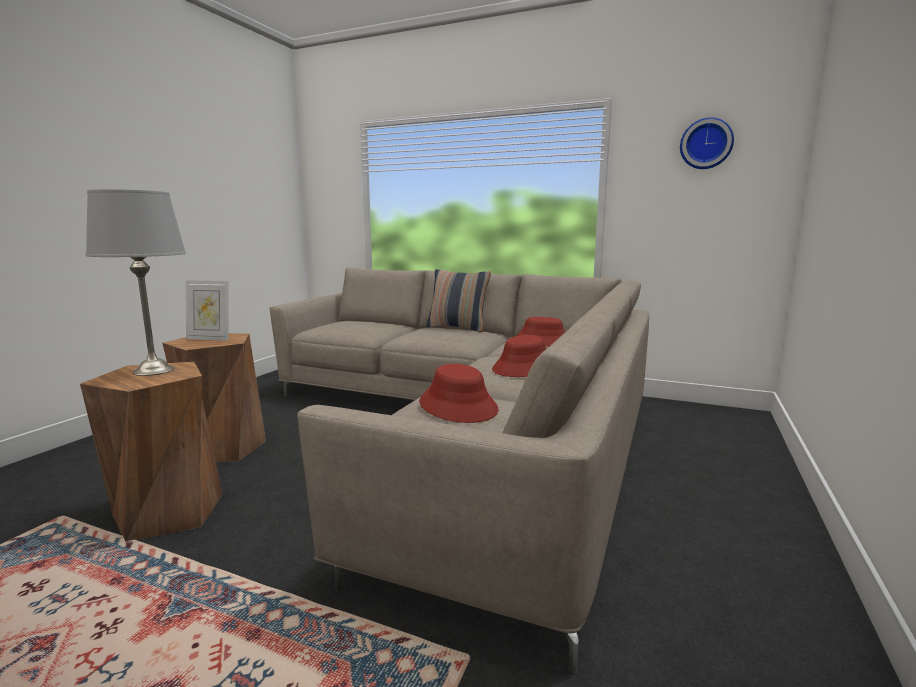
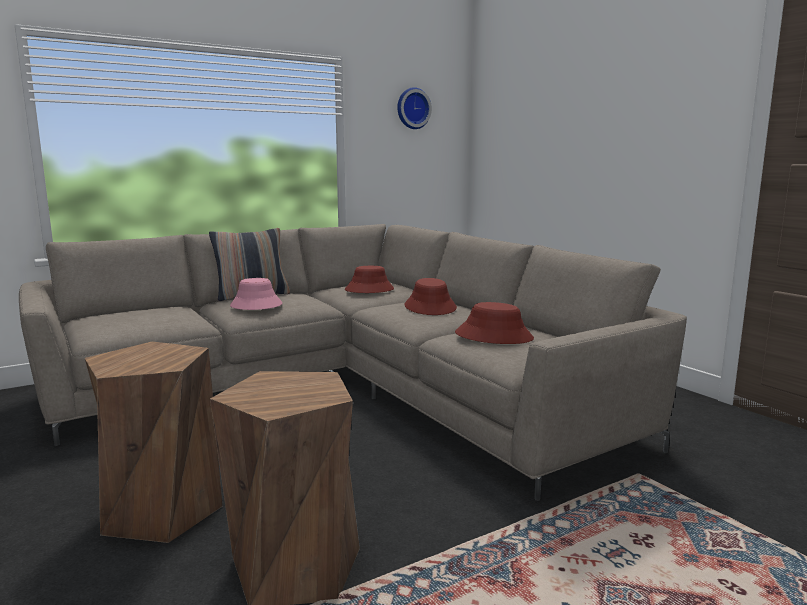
camera: 55 degrees left, 0 degrees up
grey table lamp [86,189,186,376] -> none
picture frame [186,280,229,341] -> none
none -> pink hat [230,278,282,310]

